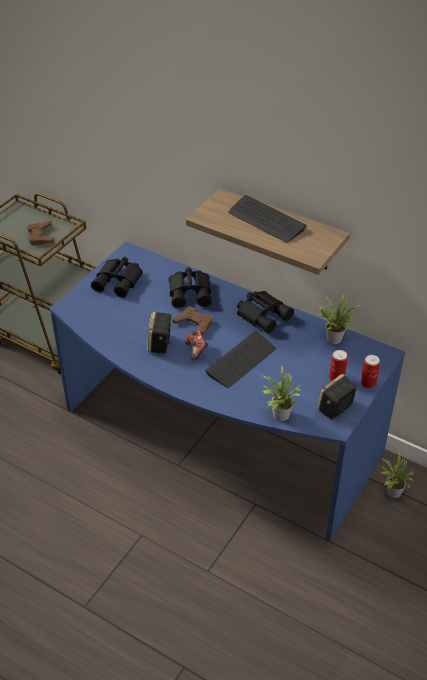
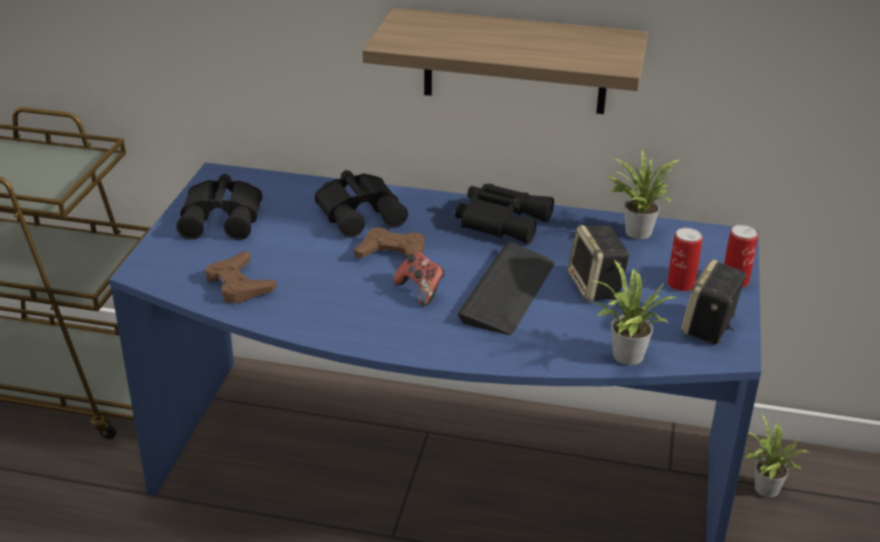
camera: 20 degrees left, 10 degrees down
brown game controller [27,221,54,245] -> brown game controller moved to [205,251,277,304]
speaker [147,311,172,354] -> speaker moved to [568,225,630,302]
keyboard [228,195,307,243] -> none

